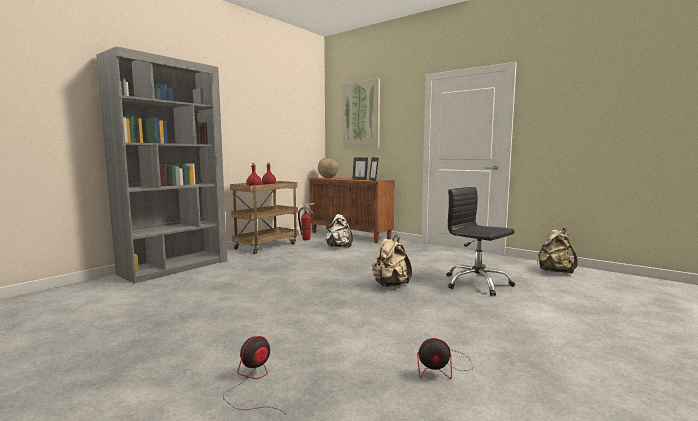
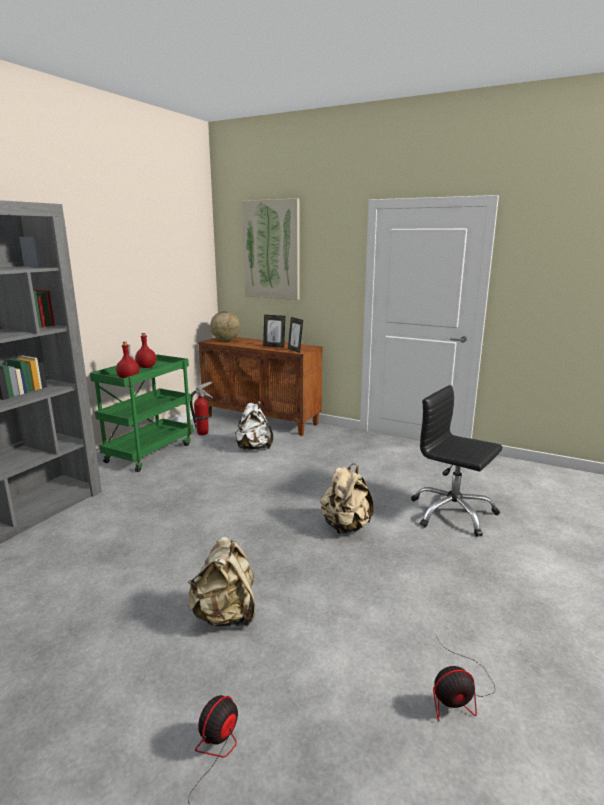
camera: 10 degrees left, 10 degrees up
brown cart [230,181,298,254] -> green cart [90,354,193,472]
beige backpack [537,228,578,274] -> beige backpack moved to [188,537,255,627]

